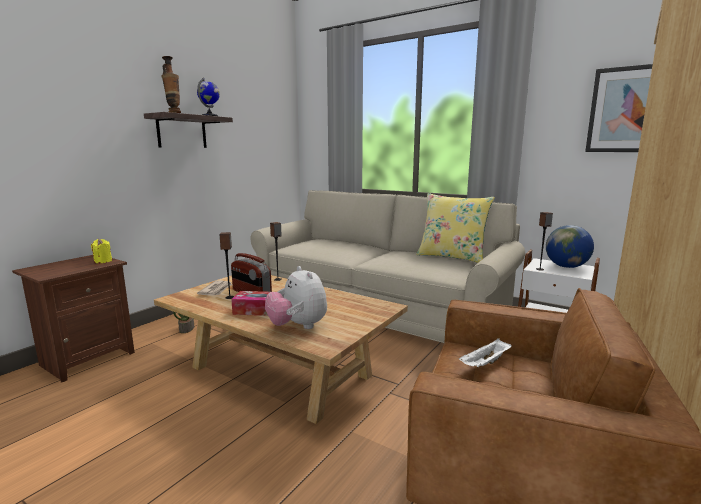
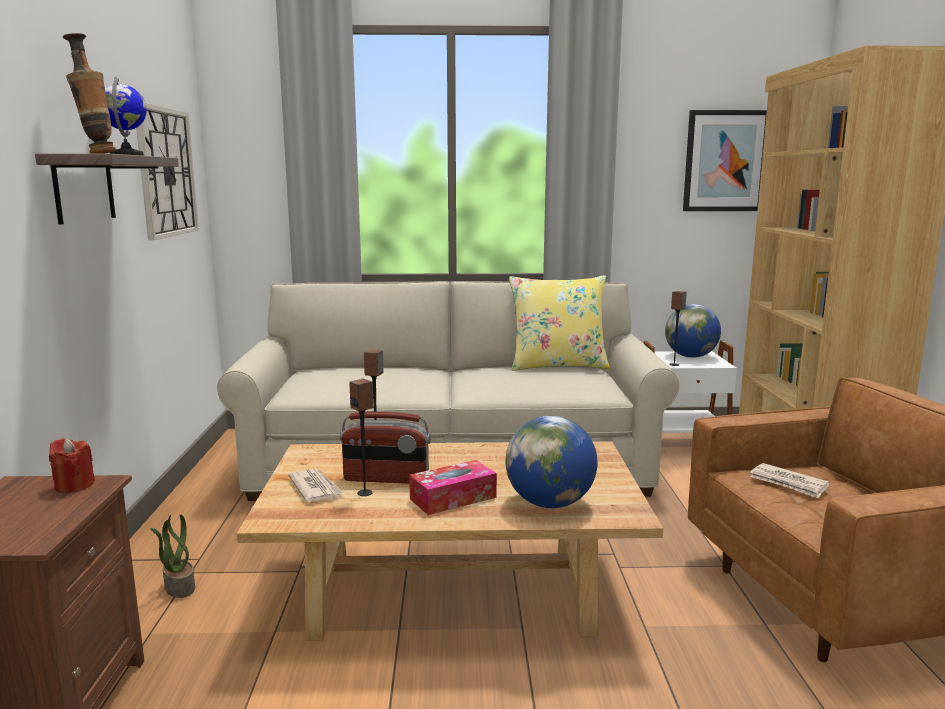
camera: 35 degrees left, 0 degrees up
yellow candle [91,239,112,263] -> red candle [49,438,95,493]
plush toy [265,266,327,329] -> globe [505,416,598,508]
white tray [459,338,512,367] -> newspaper [750,463,829,499]
none -> wall clock [136,104,199,240]

